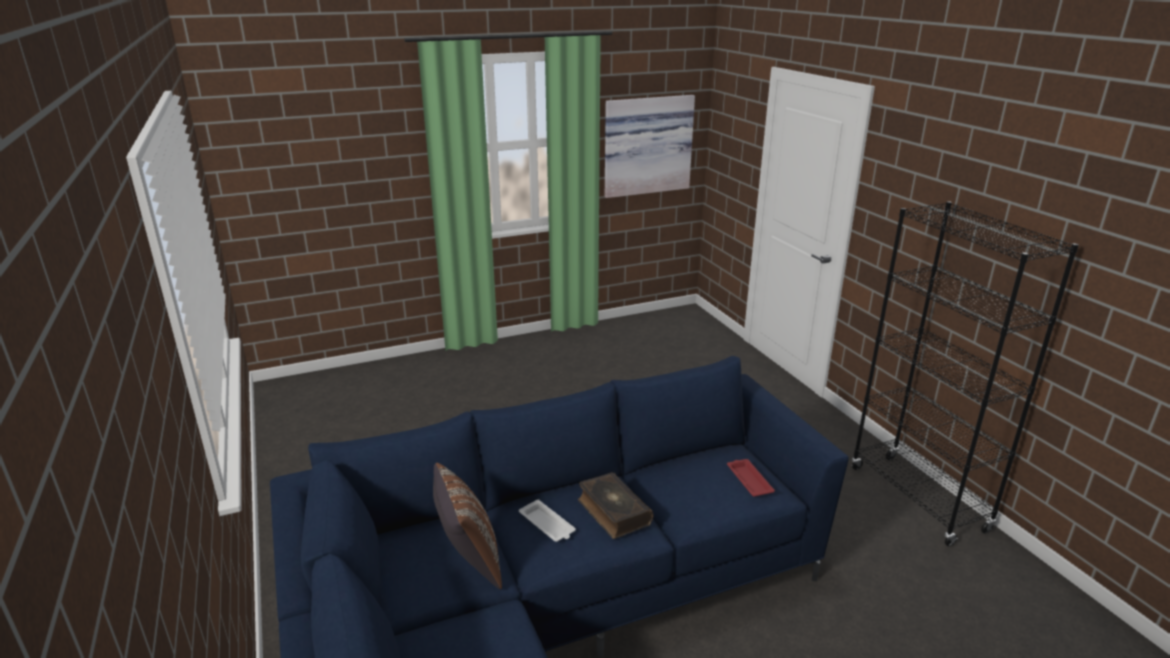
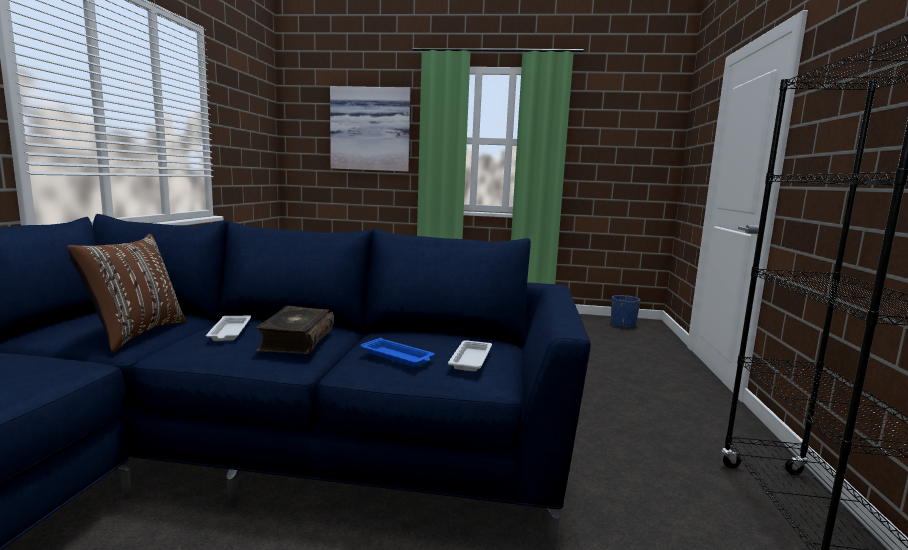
camera: 30 degrees right, 15 degrees down
picture [605,95,695,198] -> picture moved to [330,86,410,172]
red tray [727,459,775,497] -> white tray [448,340,492,371]
none -> blue tray [360,338,435,367]
none -> blue planter [611,295,640,329]

